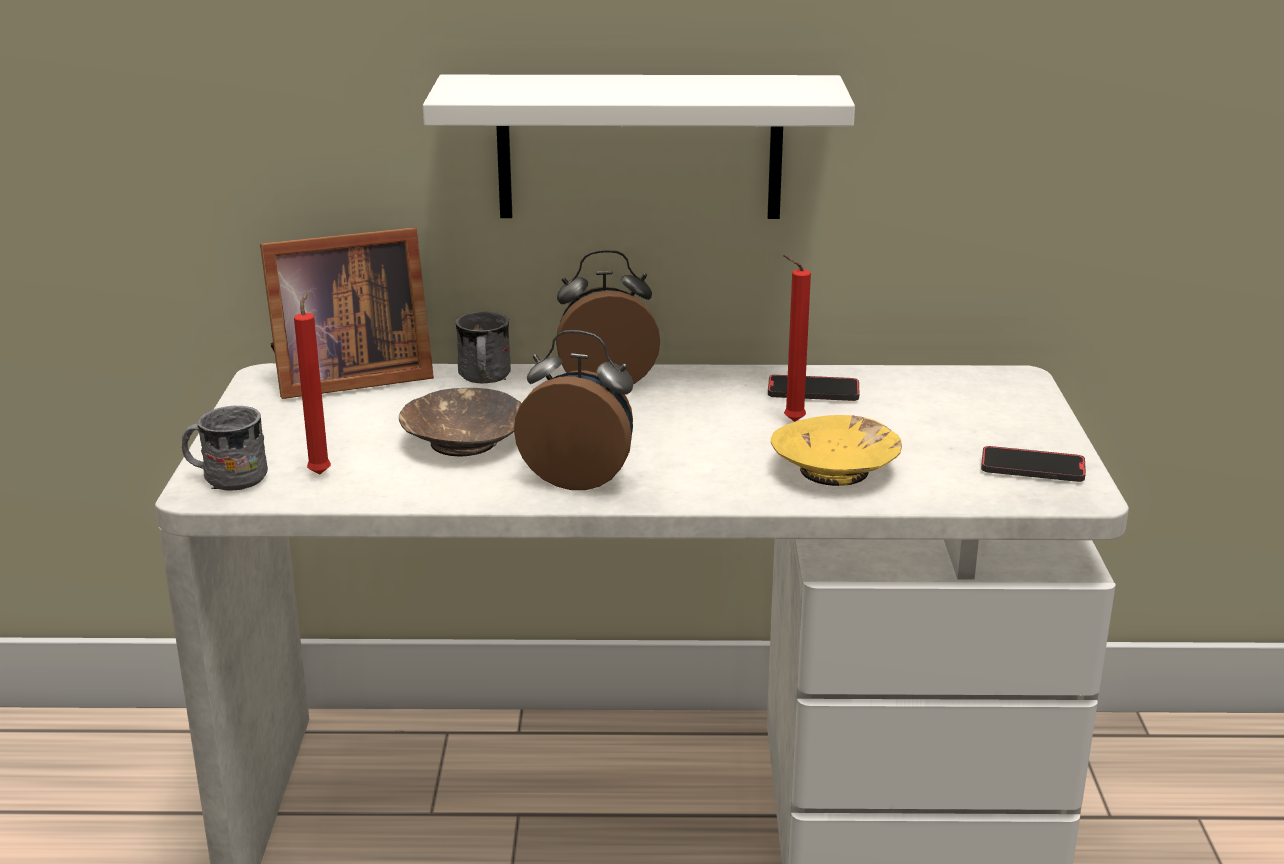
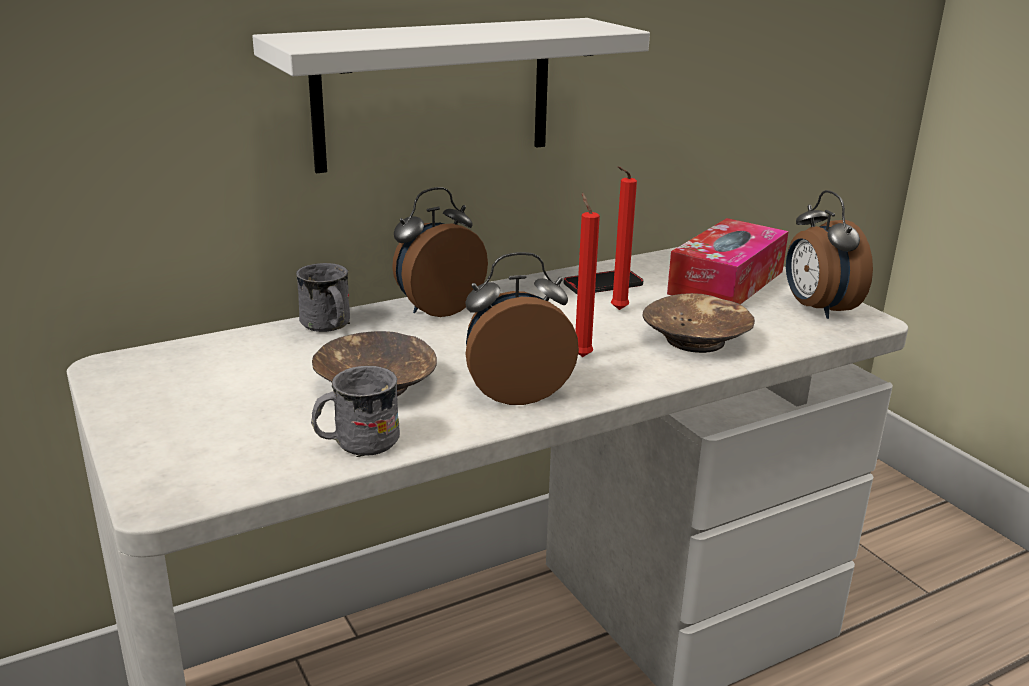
camera: 30 degrees left, 0 degrees up
grey mug [182,406,268,491] -> grey mug moved to [311,366,400,457]
picture frame [260,228,434,399] -> none
red candle [294,290,331,475] -> red candle moved to [575,192,600,357]
yellow bowl [771,415,902,486] -> brown bowl [643,293,755,353]
phone [981,446,1086,482] -> alarm clock [786,190,873,319]
none -> tissue box [667,218,789,304]

